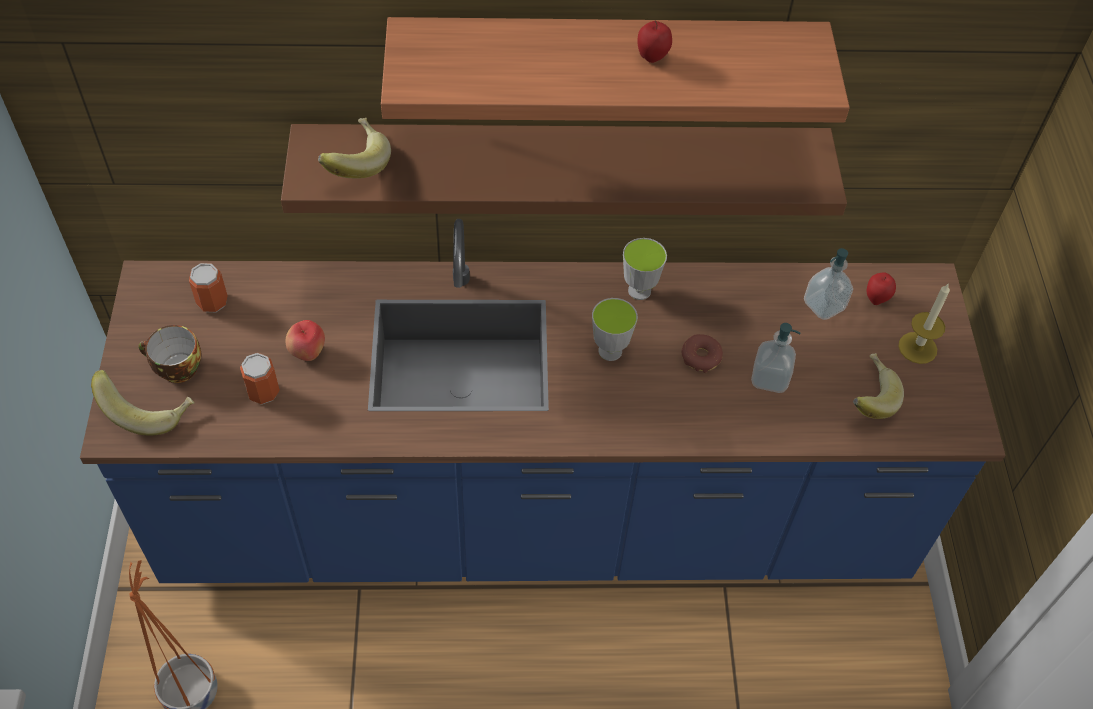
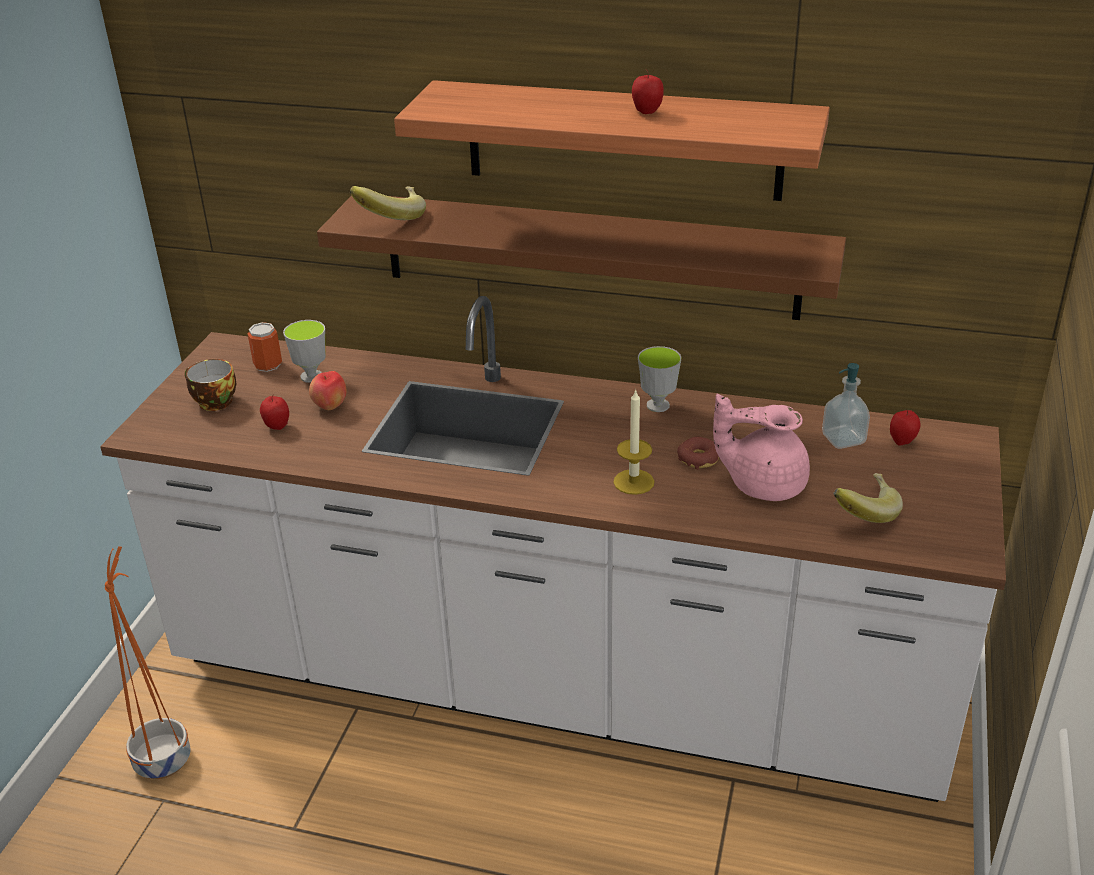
camera: 20 degrees right, 20 degrees down
blue counter [80,219,1006,583] -> white counter [100,296,1006,802]
banana [91,370,195,435] -> none
can [240,353,280,404] -> apple [260,394,289,430]
cup [592,298,638,361] -> cup moved to [283,320,326,383]
soap dispenser [751,323,800,393] -> pink teapot [713,393,810,501]
candle [898,283,950,364] -> candle moved to [613,389,654,495]

